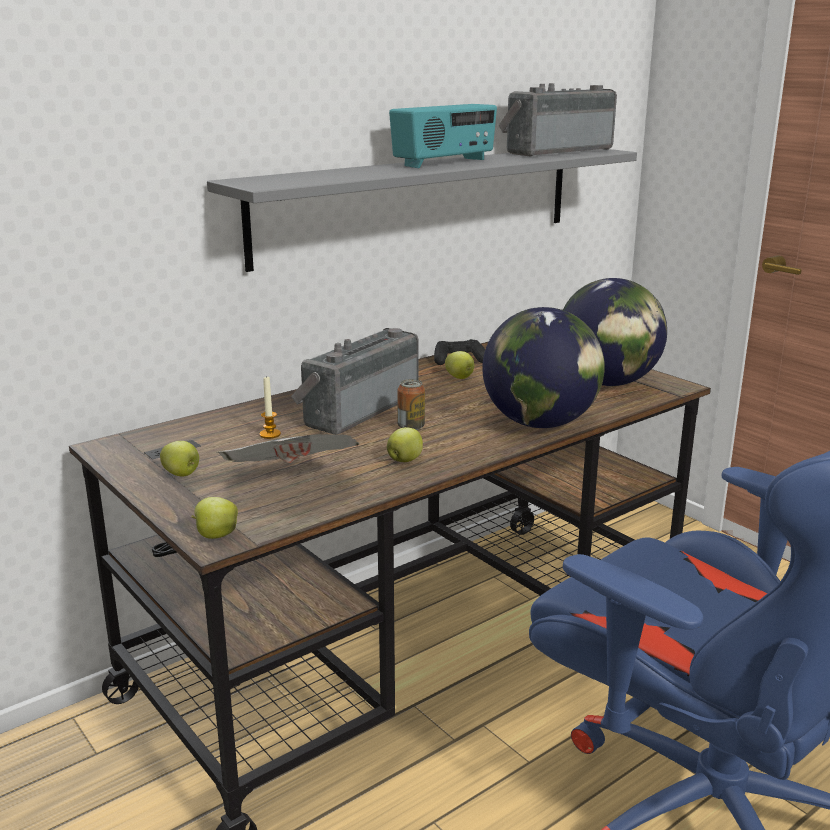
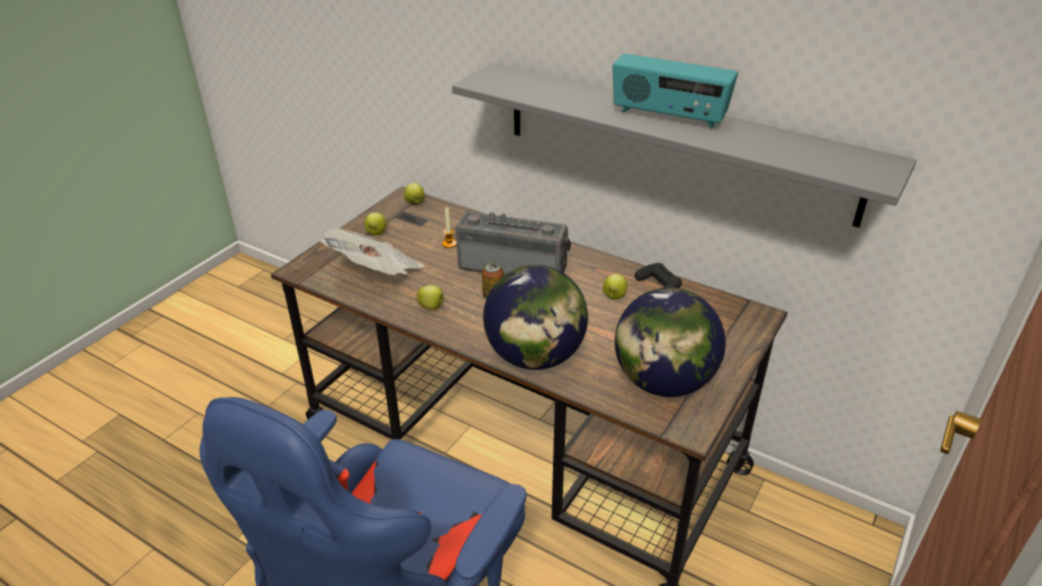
camera: 70 degrees right, 15 degrees up
apple [191,497,238,539] -> apple moved to [404,183,425,205]
radio [499,83,617,157] -> none

